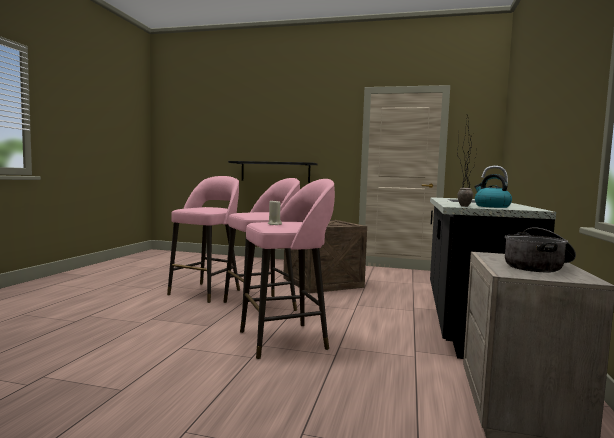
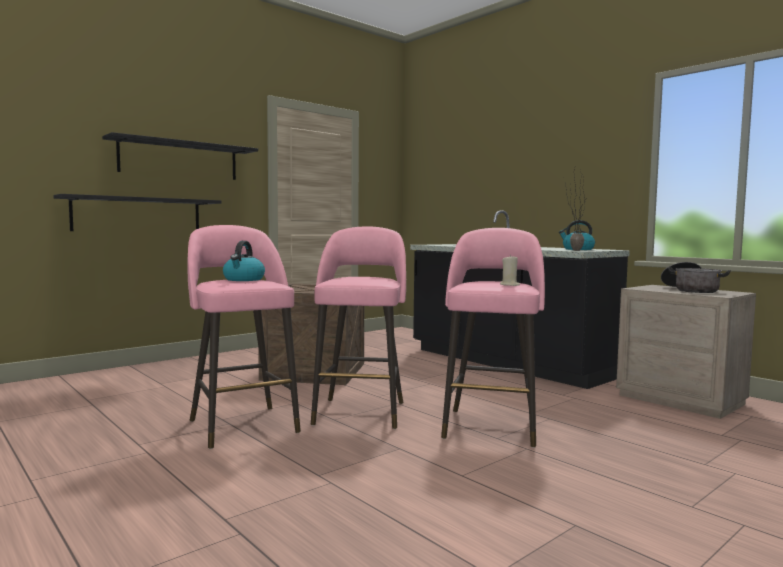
camera: 55 degrees left, 0 degrees up
none -> black shelf [102,132,258,180]
none -> kettle [223,241,265,281]

